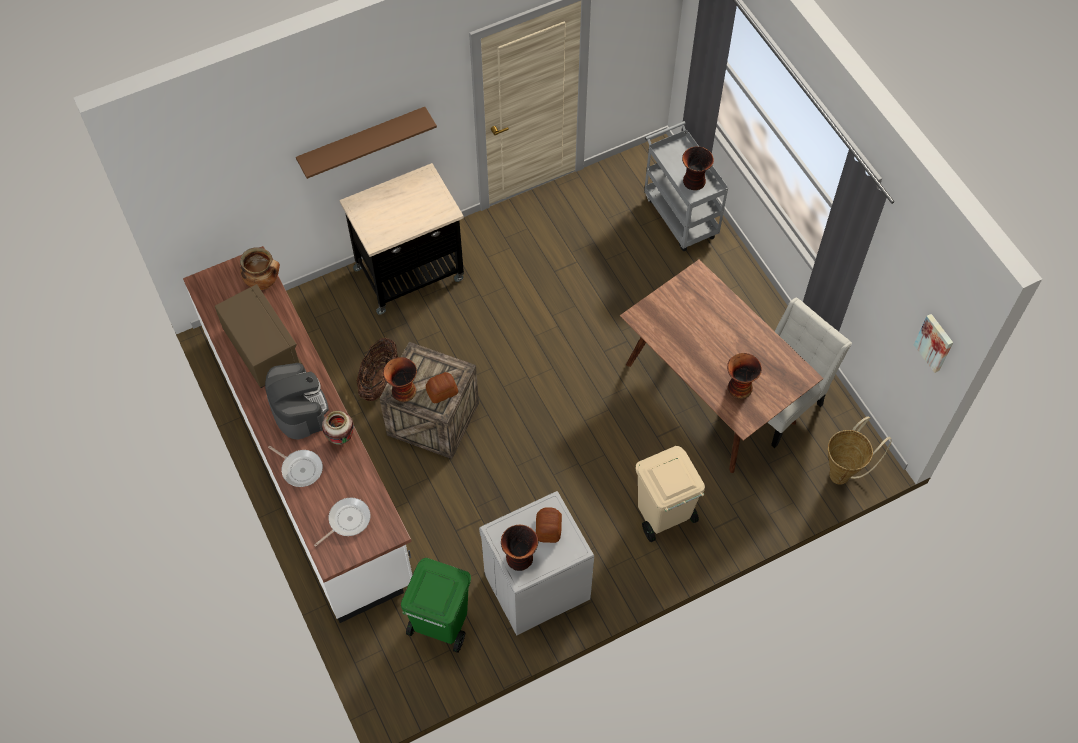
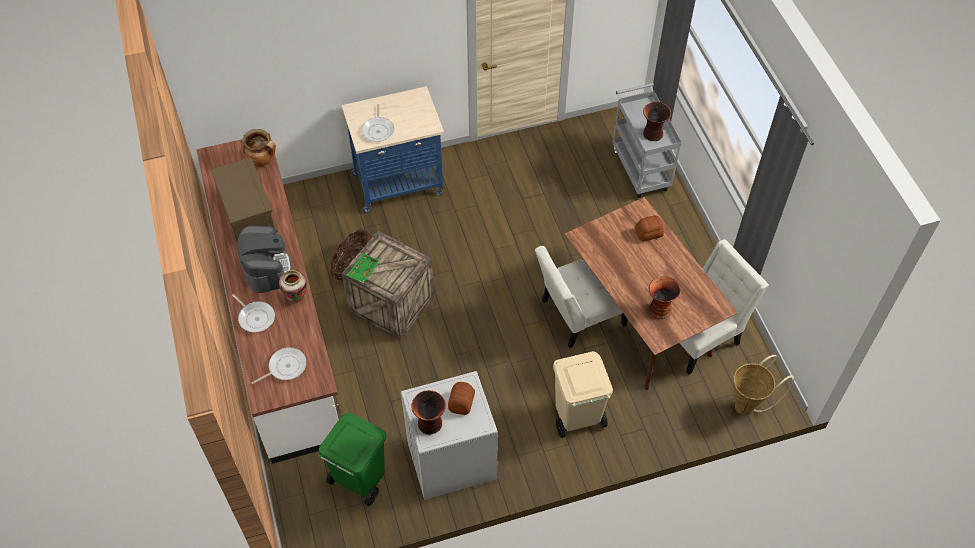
camera: 10 degrees right, 5 degrees down
brown shelf [296,107,437,179] -> none
black cart [339,163,464,315] -> blue cart [342,86,444,213]
vase [383,357,417,402] -> green tray [346,253,380,283]
bread [426,372,458,403] -> bread moved to [635,216,664,241]
picture [914,314,953,373] -> none
none -> frying pan [362,104,394,142]
none -> white chair [535,246,628,348]

